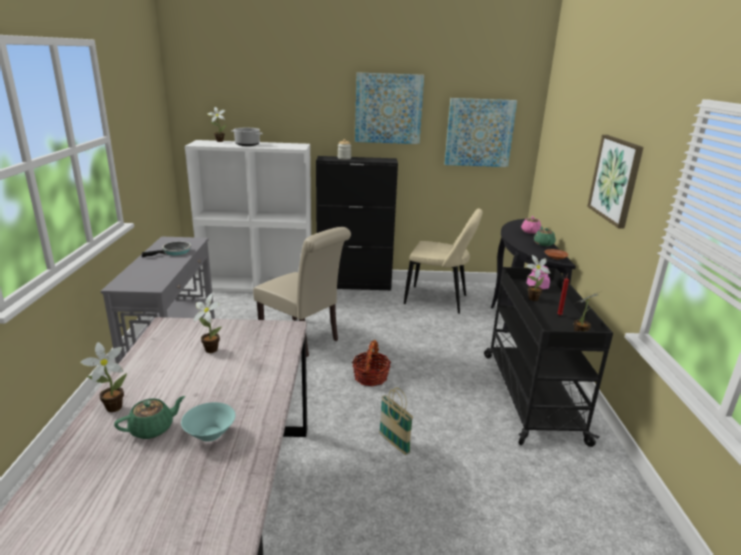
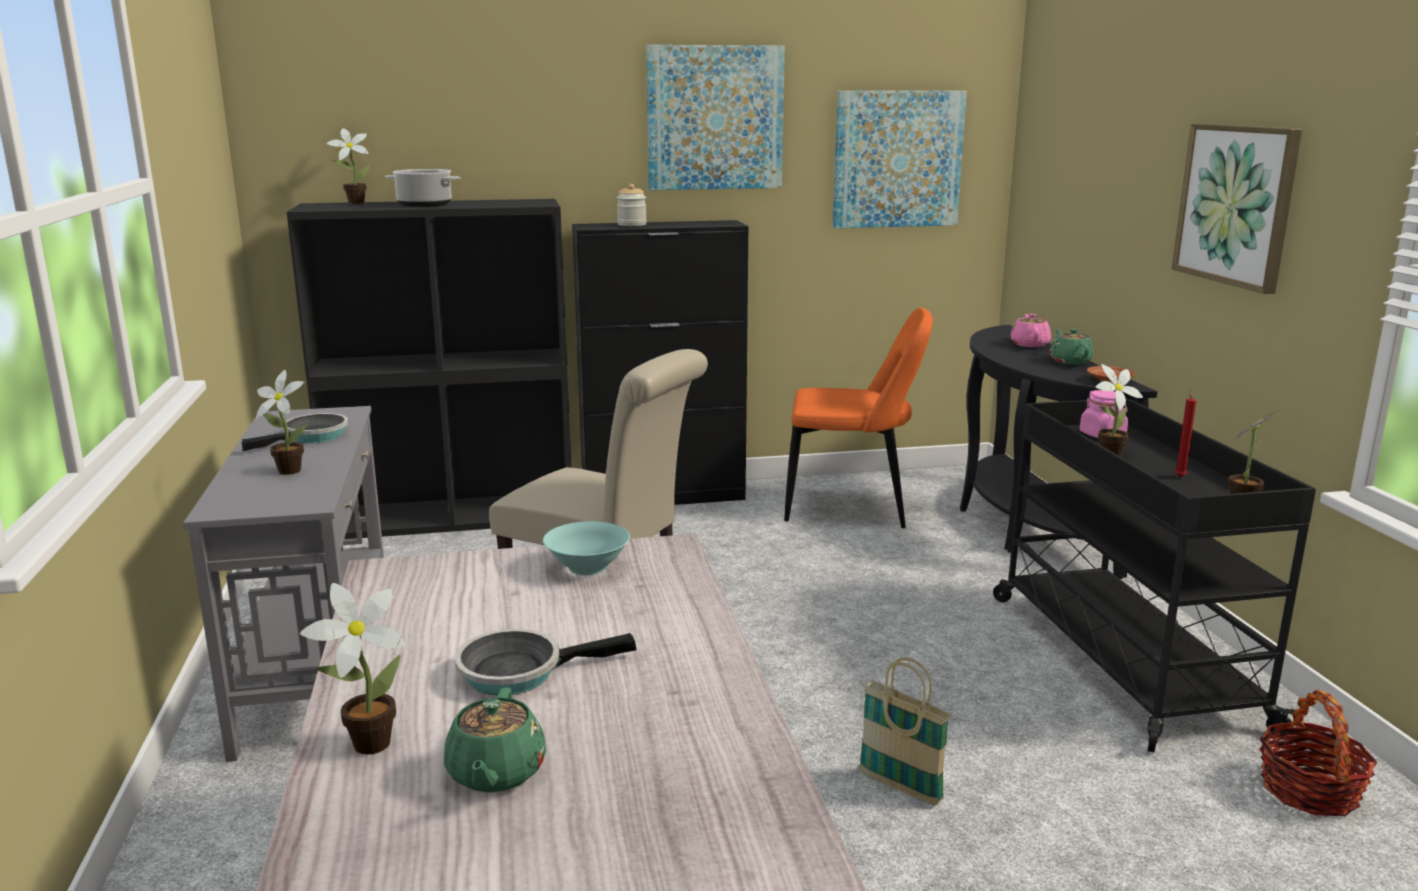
camera: 10 degrees left, 5 degrees down
green teapot [114,396,185,439] -> green teapot turned 135 degrees clockwise [444,687,546,793]
turquoise bowl [181,402,236,442] -> turquoise bowl moved to [543,521,630,575]
white bookcase [185,140,311,292] -> black bookcase [287,199,571,539]
potted plant [193,293,222,353] -> potted plant moved to [256,370,308,475]
basket [352,340,391,386] -> basket moved to [1259,689,1378,817]
beige chair [404,209,483,314] -> orange chair [784,308,933,528]
none -> frying pan [455,629,637,695]

